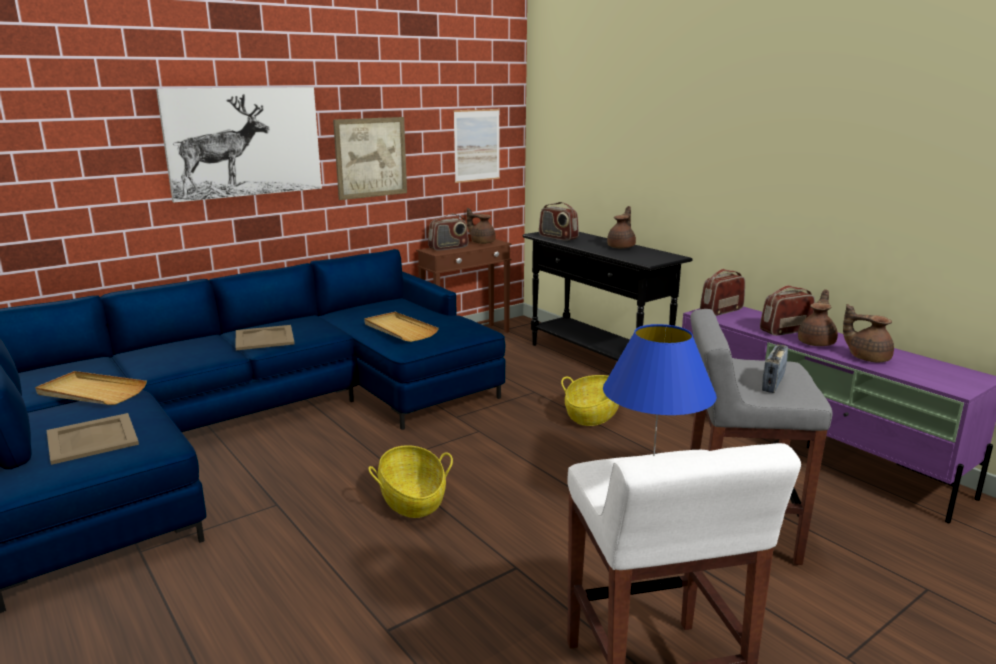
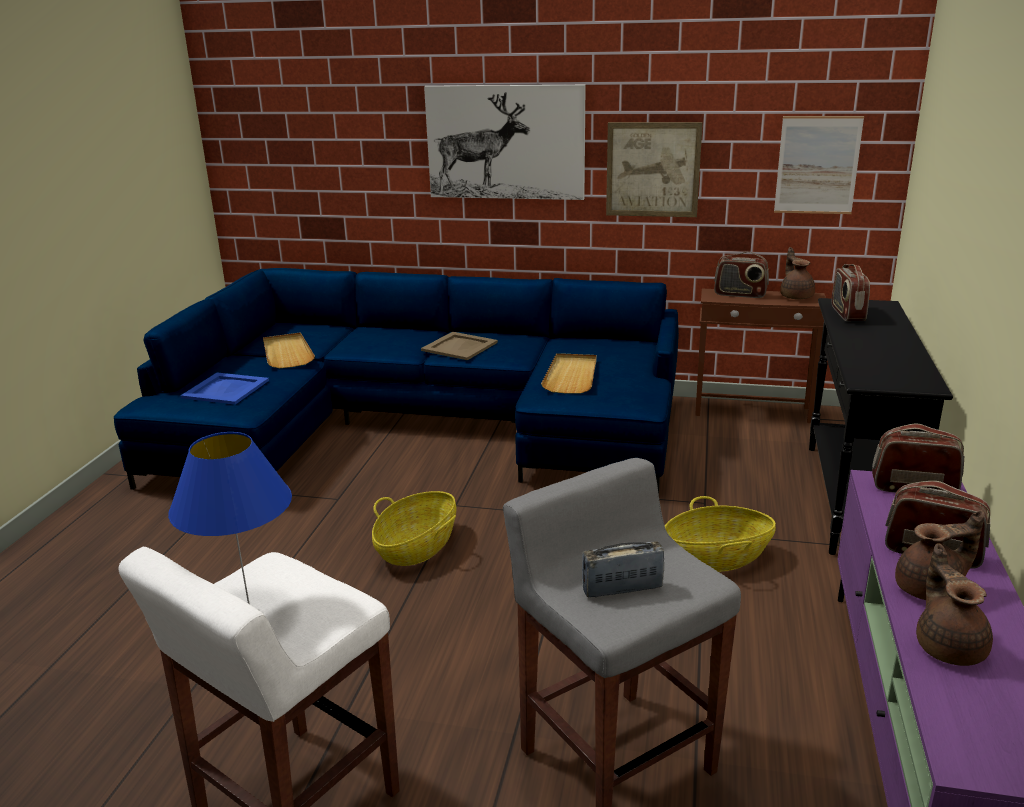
camera: 50 degrees right, 5 degrees up
beige tray [46,413,139,465] -> blue tray [181,373,269,405]
brown teapot [607,206,636,248] -> none

